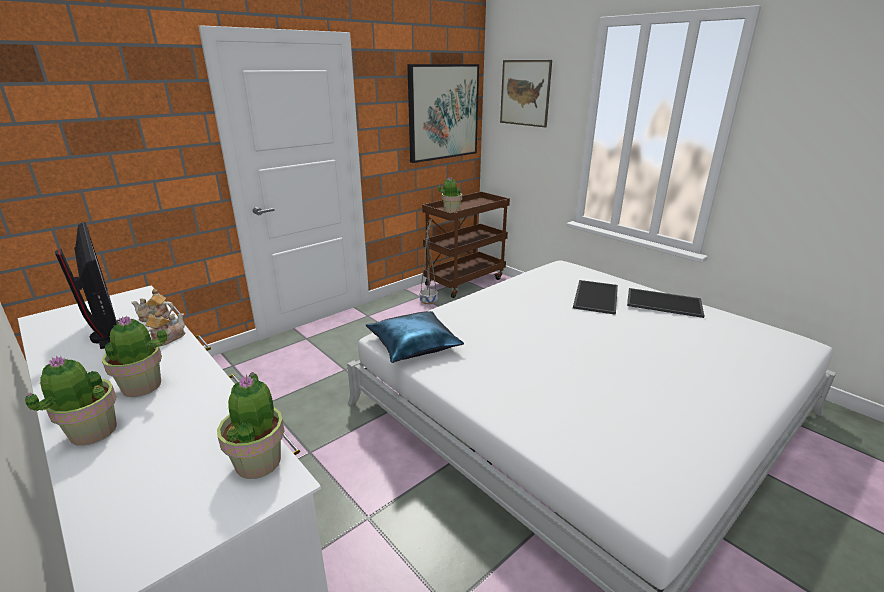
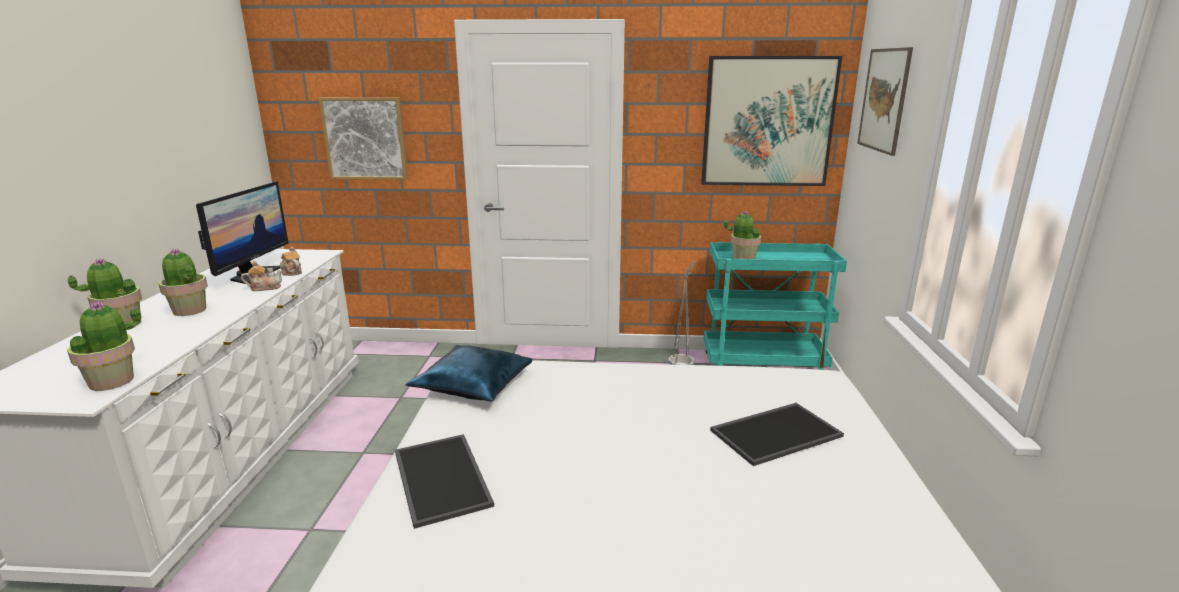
camera: 45 degrees right, 5 degrees down
brown cart [422,191,510,298] -> turquoise cart [704,242,847,370]
tray [627,288,704,318] -> tray moved to [395,434,494,529]
none -> picture [318,97,408,180]

